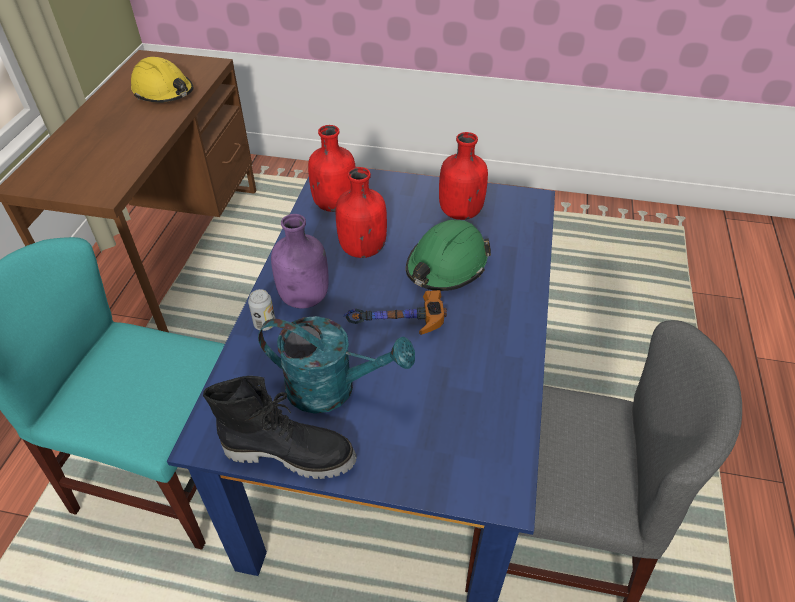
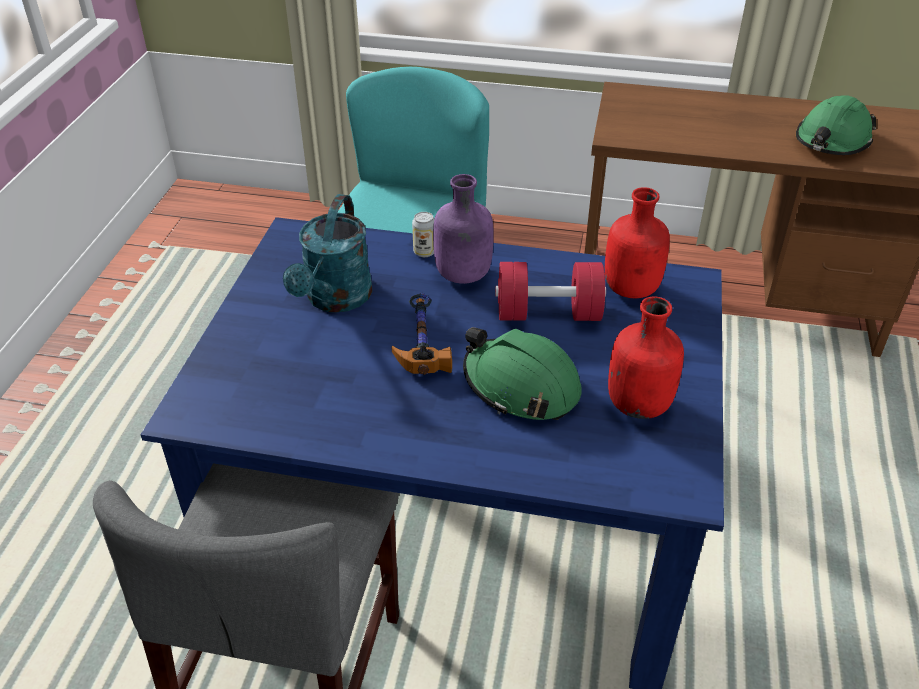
camera: 90 degrees right, 5 degrees down
yellow hard hat [131,57,194,103] -> green hard hat [796,95,877,155]
black boot [203,376,357,479] -> none
red bottle [336,167,387,258] -> red dumbbell [495,262,606,321]

